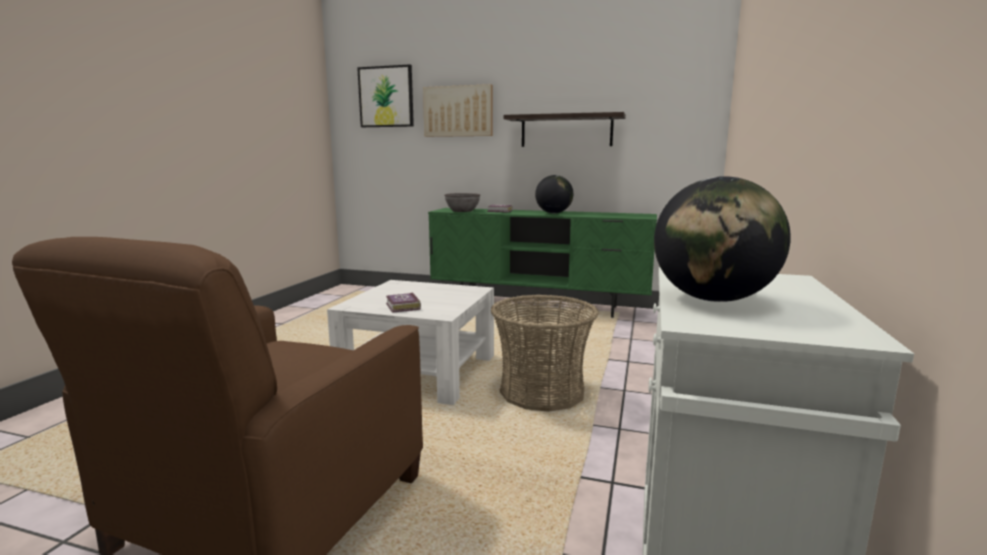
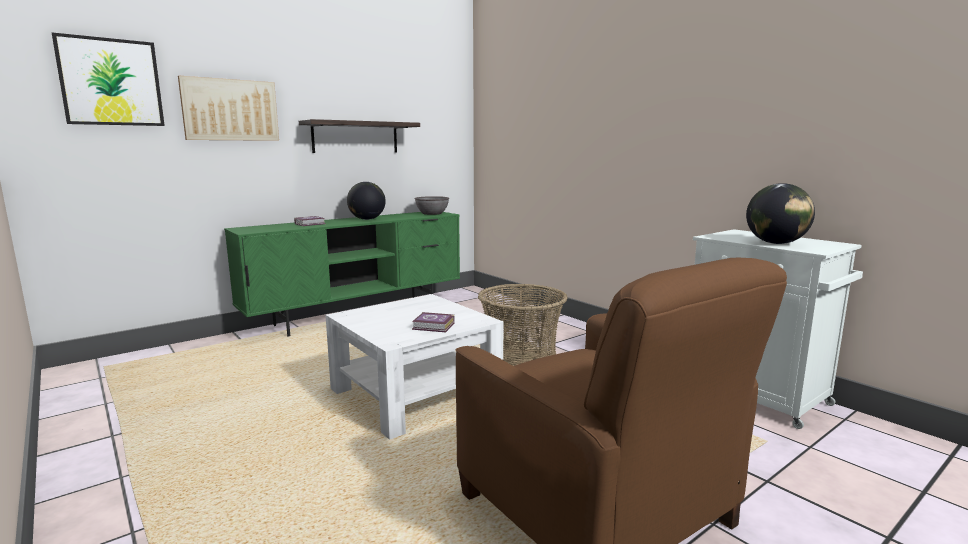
camera: 55 degrees left, 0 degrees up
grey bowl [444,193,480,212] -> grey bowl moved to [415,196,449,215]

